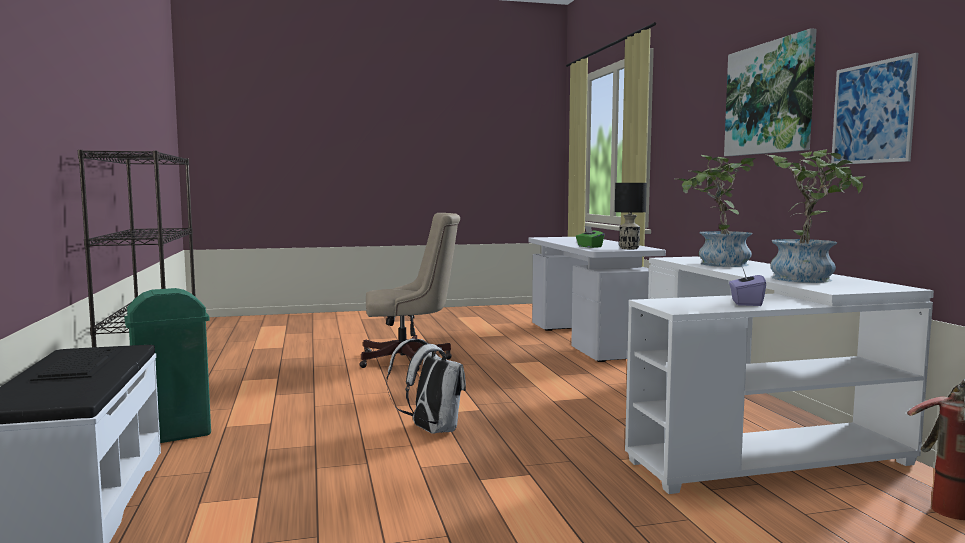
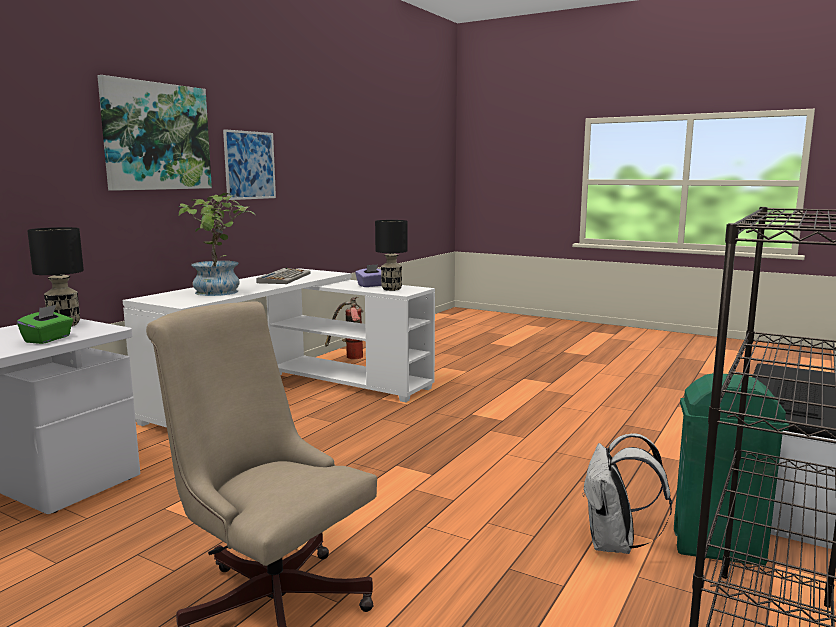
camera: 135 degrees left, 5 degrees up
white backpack [386,339,466,434] -> white backpack moved to [582,433,672,554]
potted plant [768,149,865,283] -> keyboard [257,268,311,284]
none -> black table lamp [375,220,407,291]

